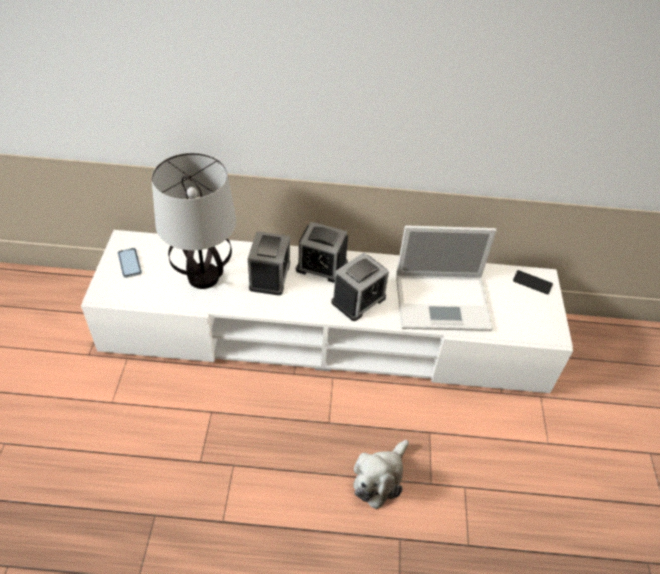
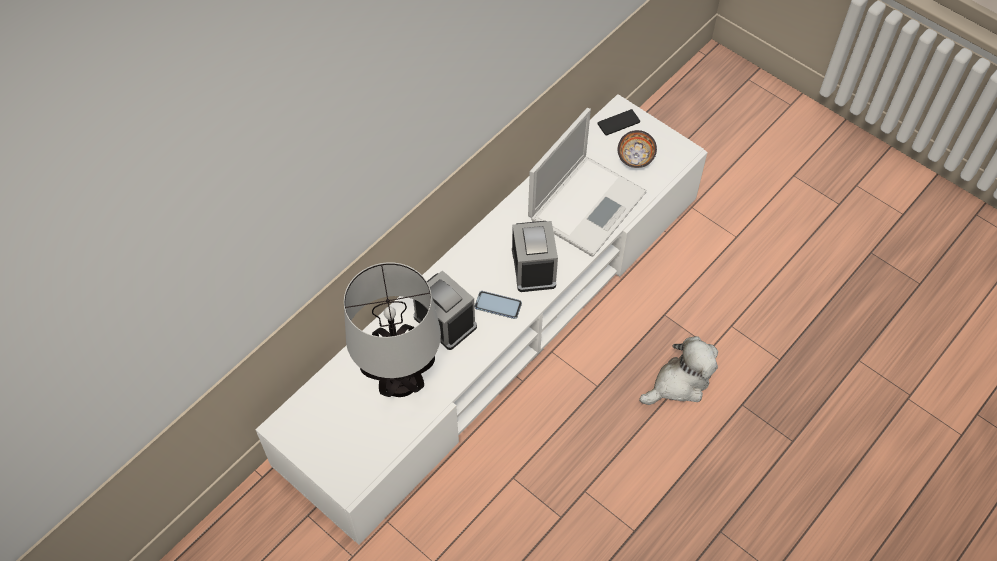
camera: 50 degrees left, 10 degrees up
phone [118,248,142,278] -> phone moved to [475,291,522,319]
alarm clock [296,222,348,283] -> none
plush toy [353,440,409,509] -> plush toy turned 105 degrees counterclockwise [639,336,718,405]
none -> bowl [618,130,657,168]

